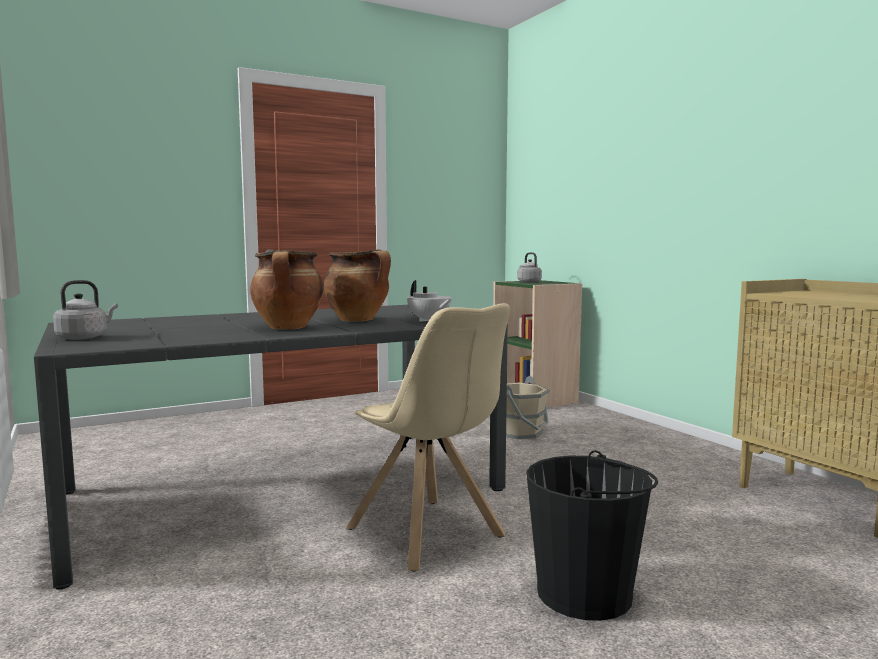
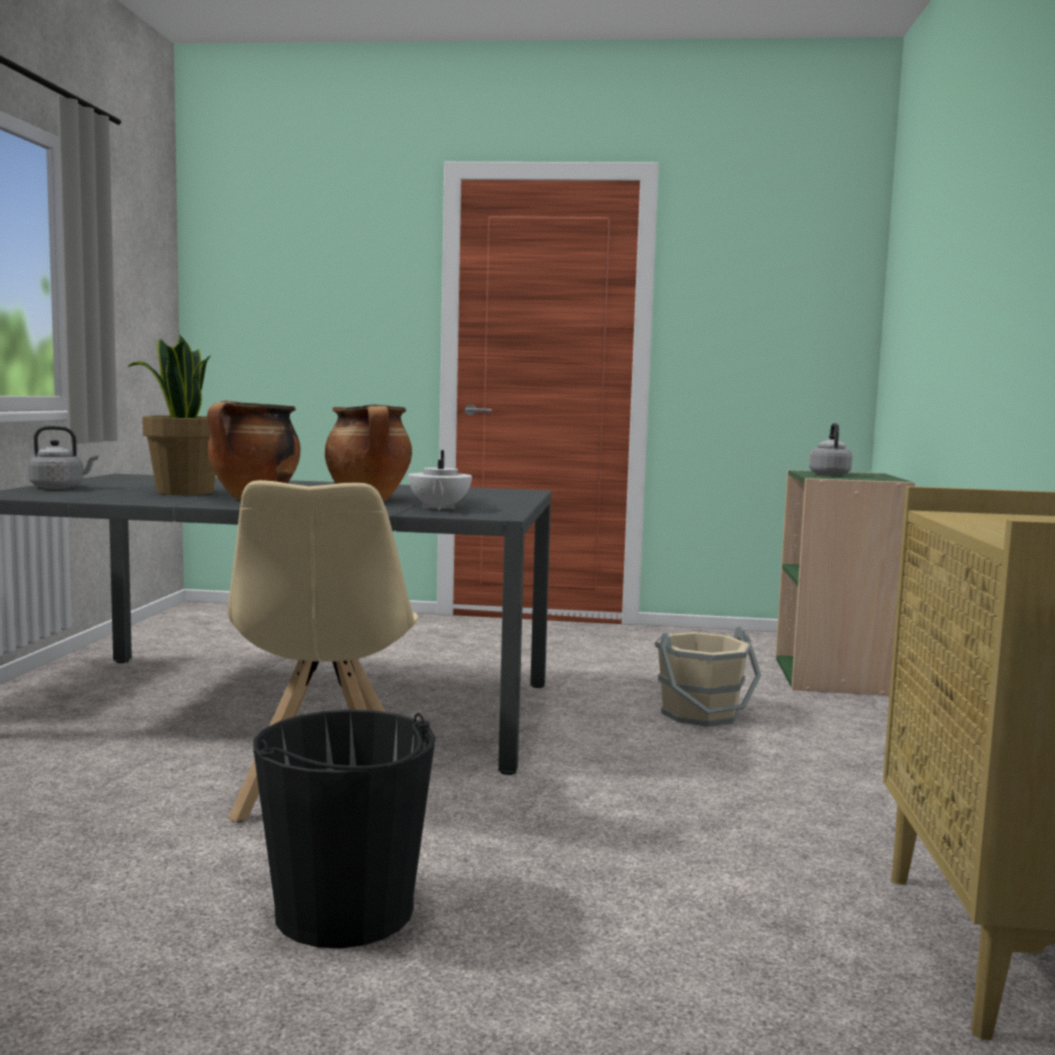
camera: 35 degrees right, 0 degrees up
none -> potted plant [128,335,216,495]

